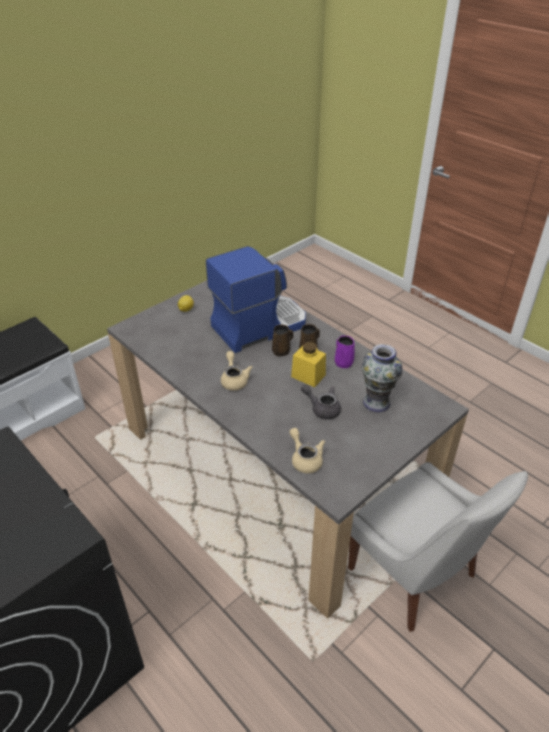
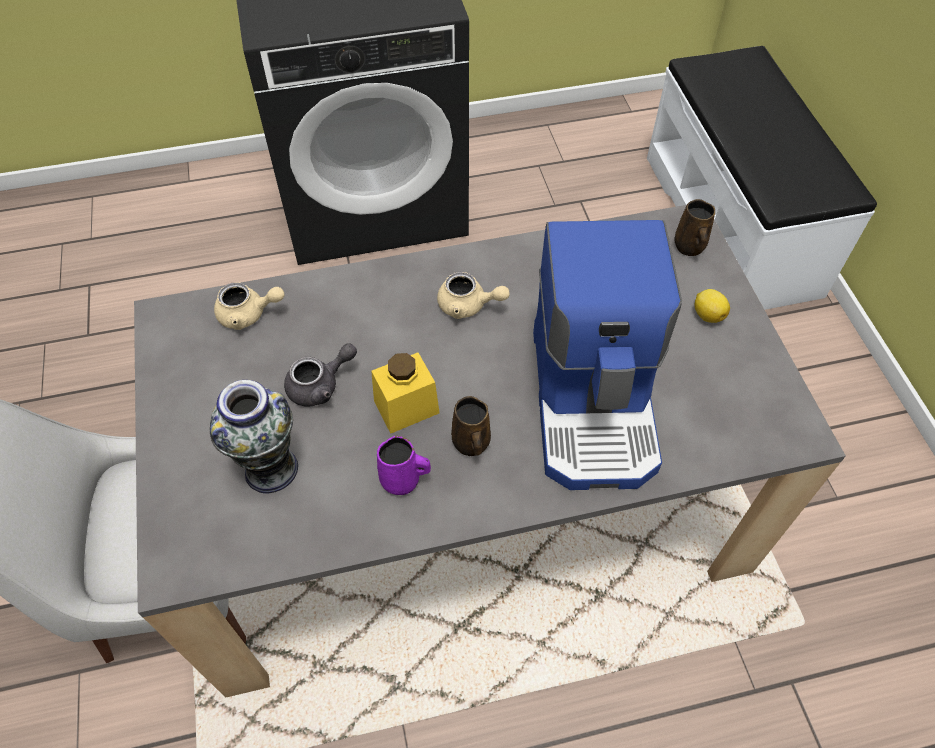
camera: 120 degrees right, 15 degrees up
brown mug [272,324,293,357] -> brown mug moved to [674,199,715,256]

